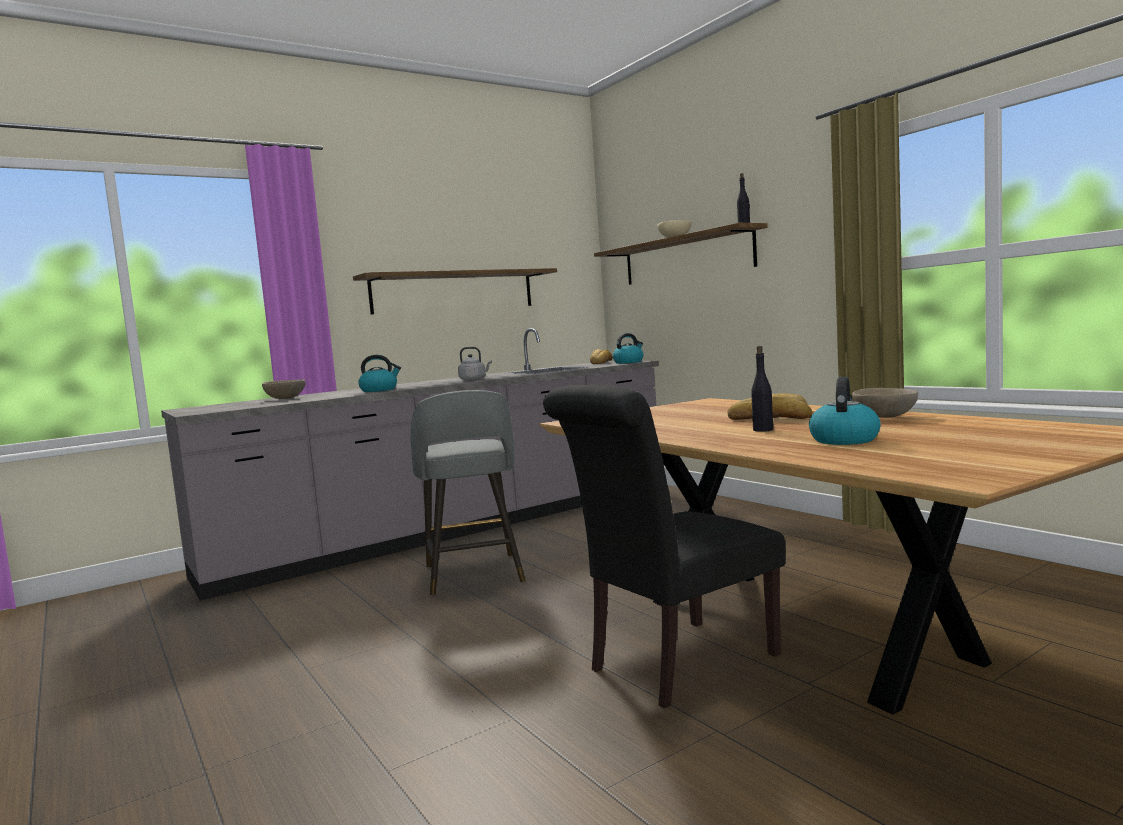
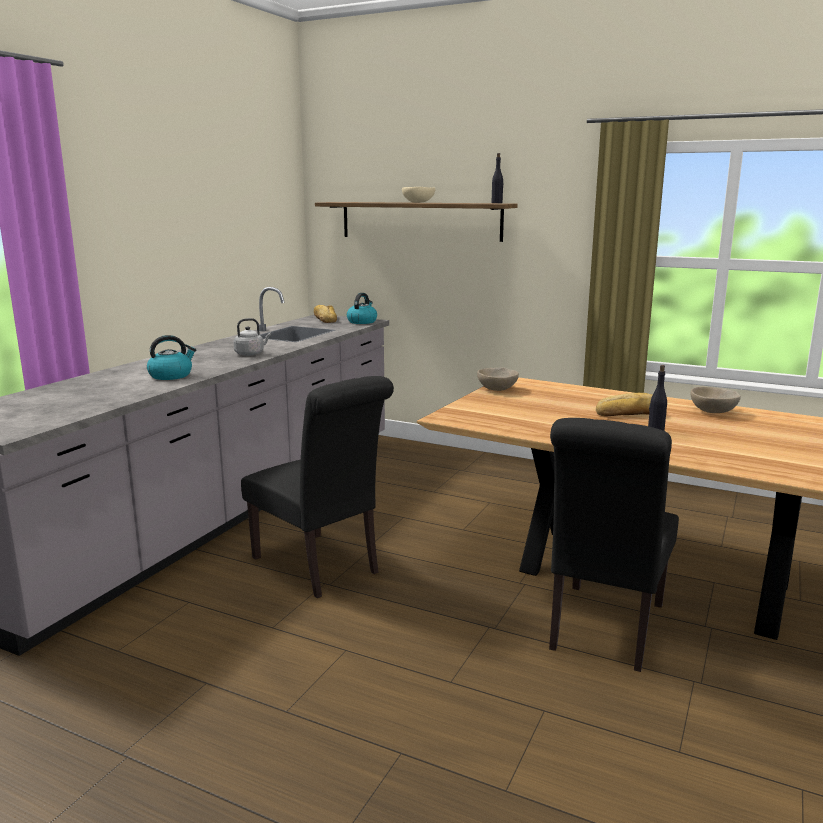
camera: 30 degrees left, 10 degrees up
beige bowl [262,379,306,399] -> beige bowl moved to [477,367,519,391]
shelf [353,268,557,314] -> none
grey stool [411,390,526,596] -> black chair [241,376,394,598]
kettle [809,377,881,445] -> none

